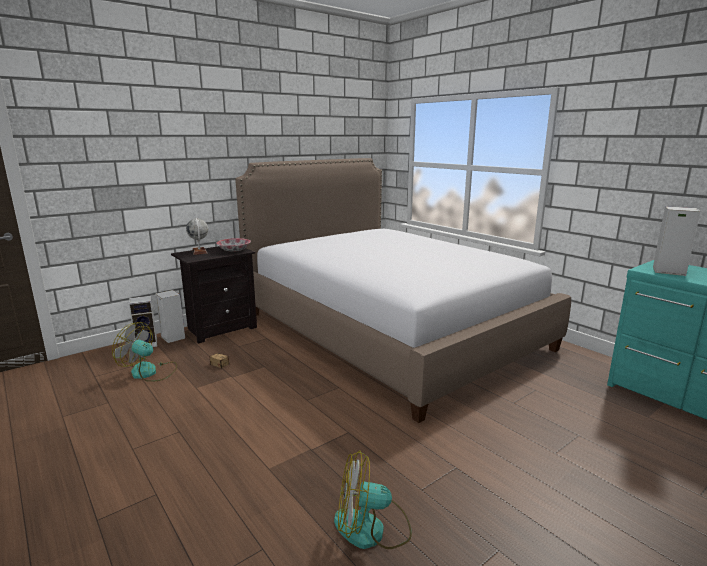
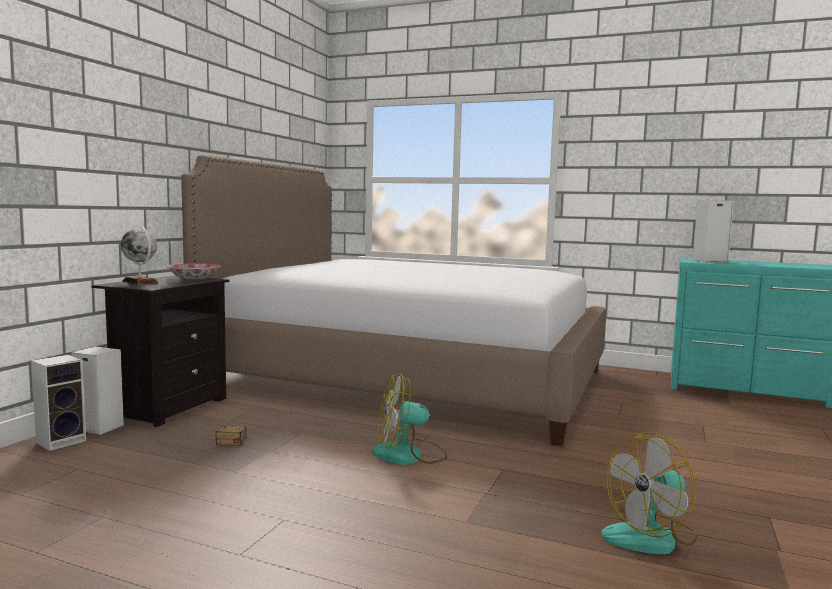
camera: 30 degrees left, 10 degrees down
fan [112,322,177,382] -> fan moved to [372,373,447,465]

